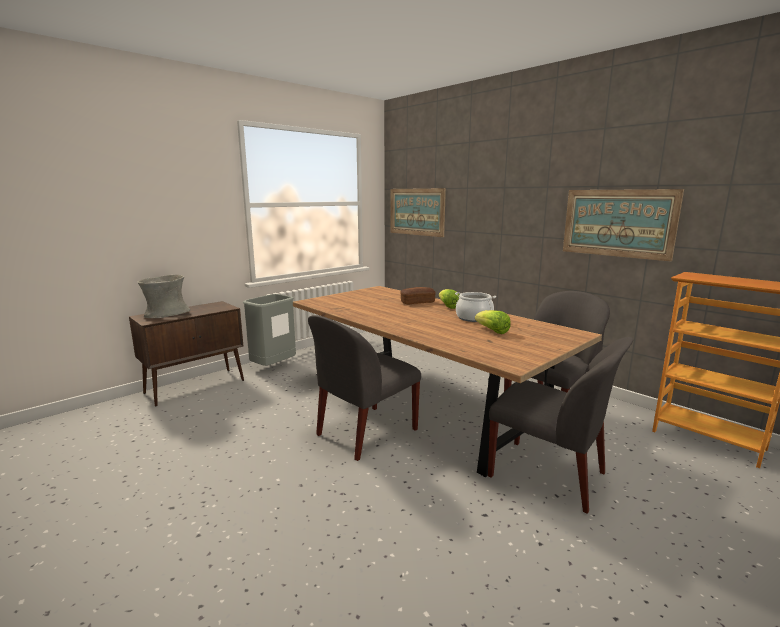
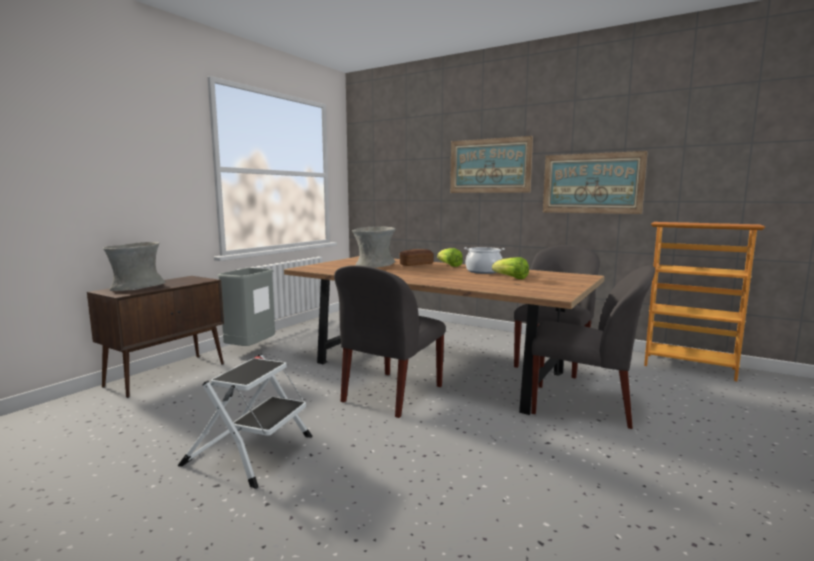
camera: 15 degrees left, 5 degrees down
picture [390,188,446,237] -> picture moved to [450,136,533,193]
none -> step ladder [178,354,313,489]
none -> grey vase [352,226,396,268]

